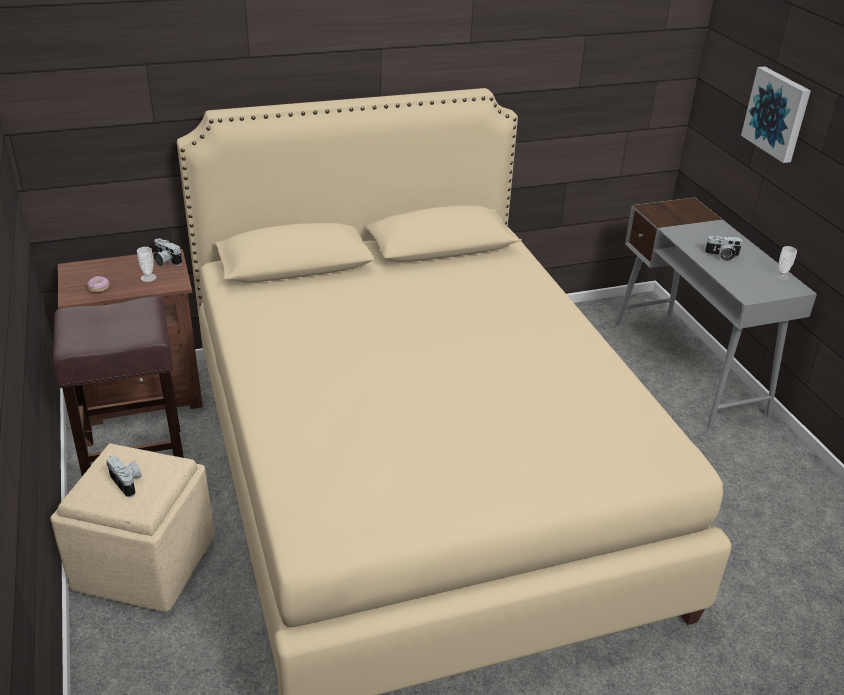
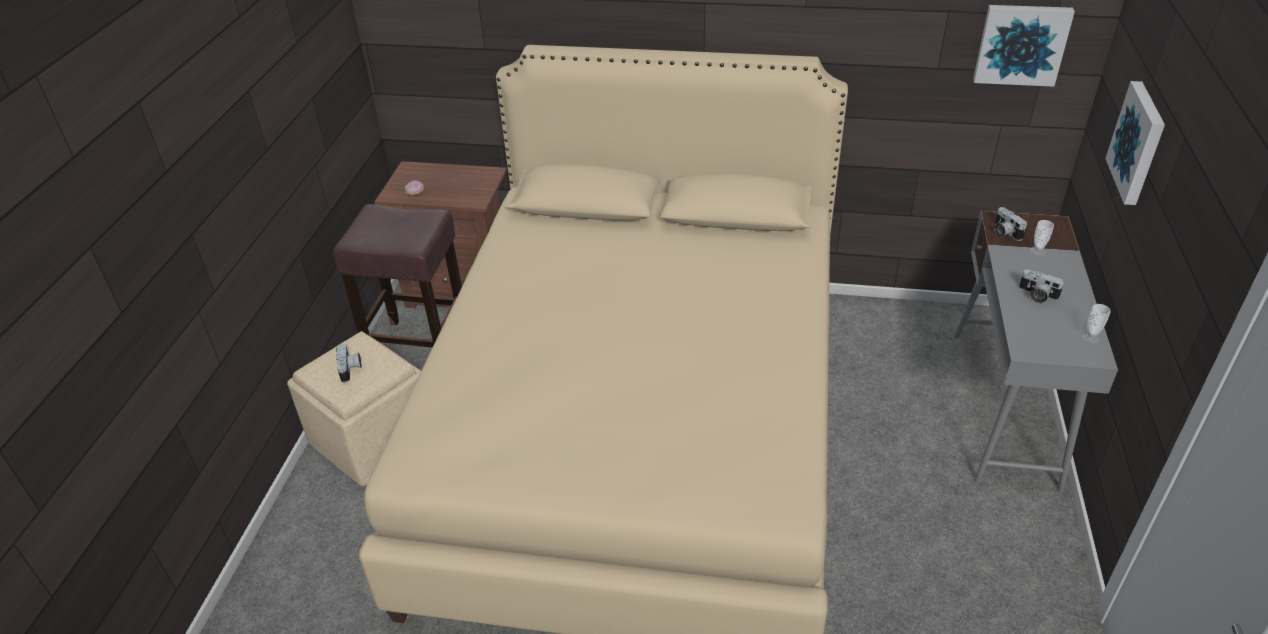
camera: 30 degrees right, 5 degrees up
cup [137,247,156,282] -> cup moved to [1029,220,1054,256]
camera [154,238,182,266] -> camera moved to [994,207,1027,241]
none -> picture [973,5,1075,87]

